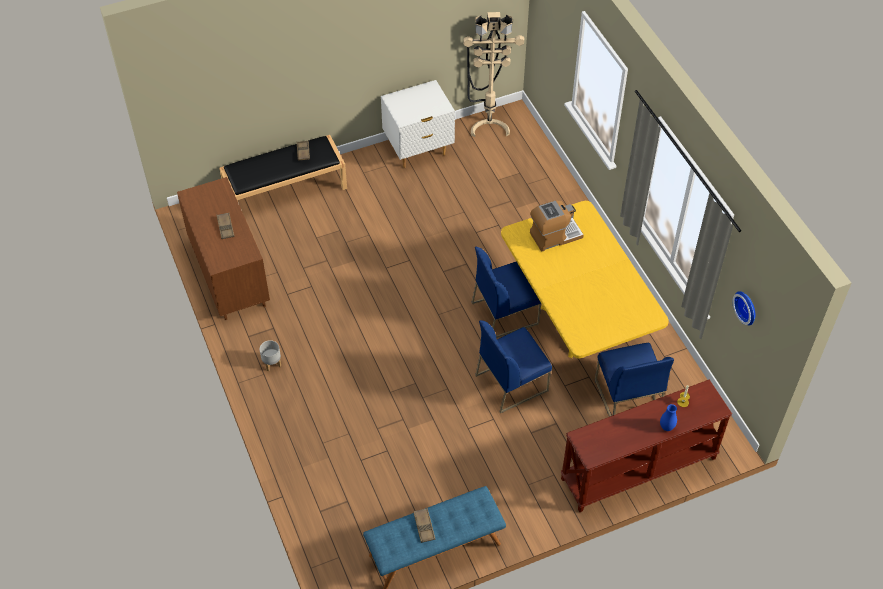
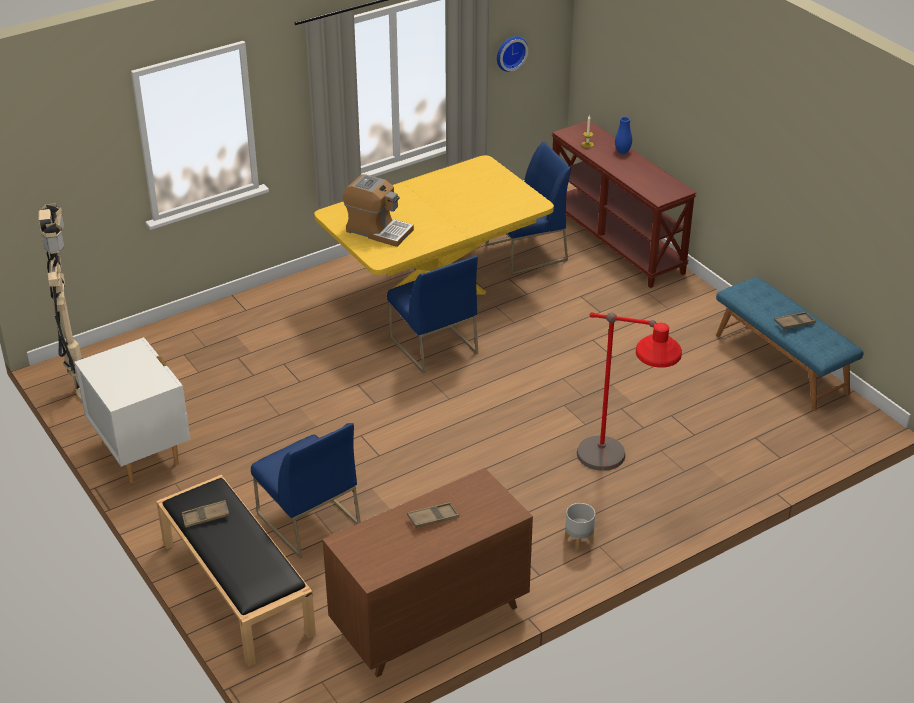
camera: 100 degrees left, 15 degrees down
blue chair [475,320,552,413] -> blue chair moved to [251,423,361,558]
coffee machine [530,200,584,252] -> coffee machine turned 150 degrees clockwise [343,174,414,247]
none -> red floor lamp [577,312,682,471]

